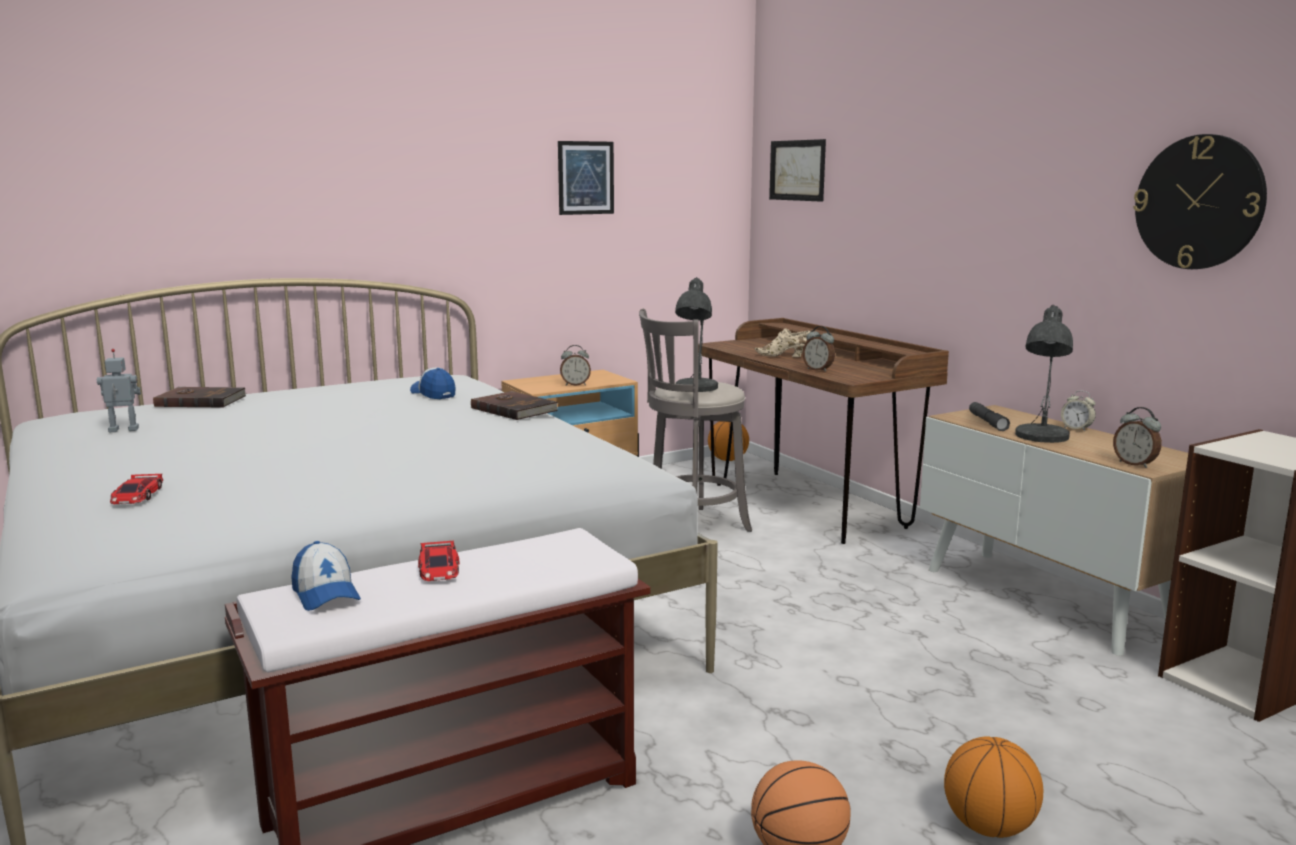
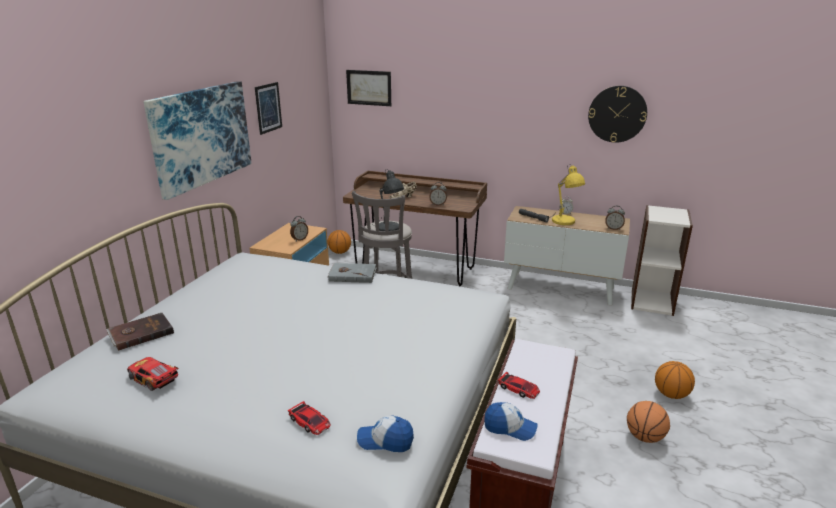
camera: 40 degrees left, 10 degrees up
toy robot [97,349,141,433] -> toy car [127,357,178,391]
cap [410,367,455,399] -> cap moved to [357,416,414,452]
brown book [471,391,558,420] -> grey book [328,263,377,283]
grey table lamp [1015,305,1073,443] -> yellow table lamp [551,165,585,225]
none -> picture [143,81,252,200]

